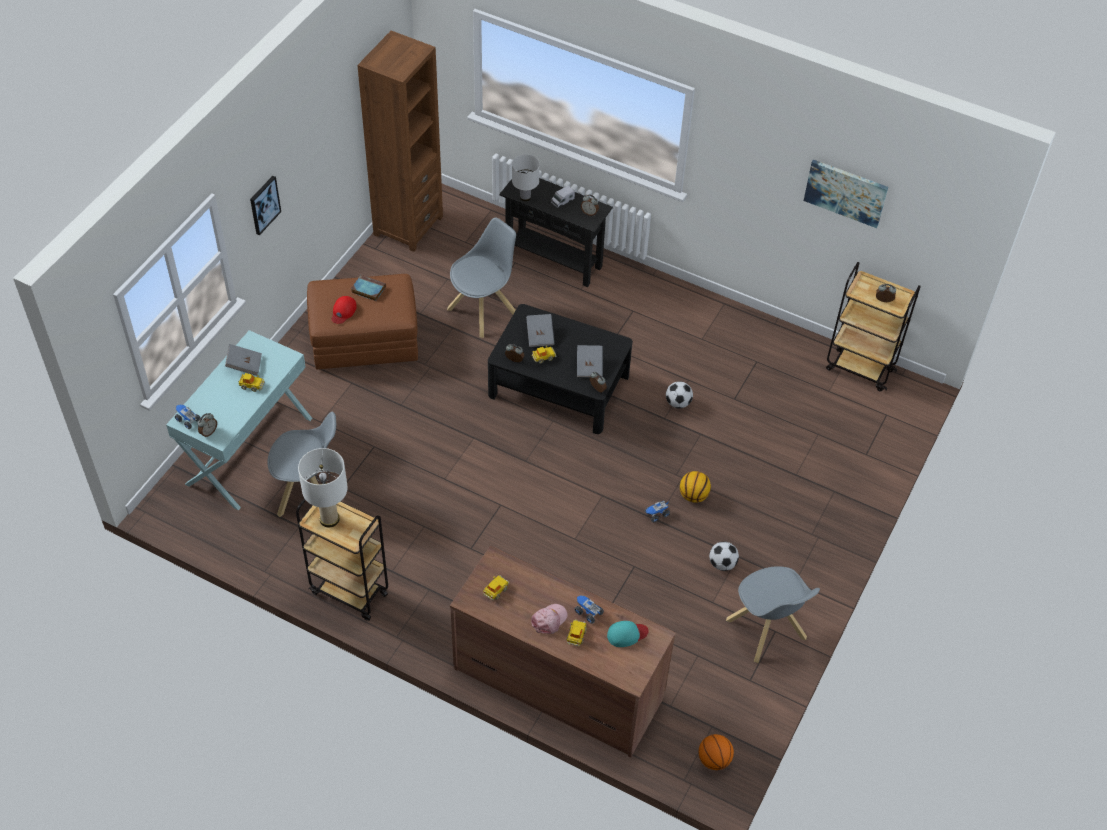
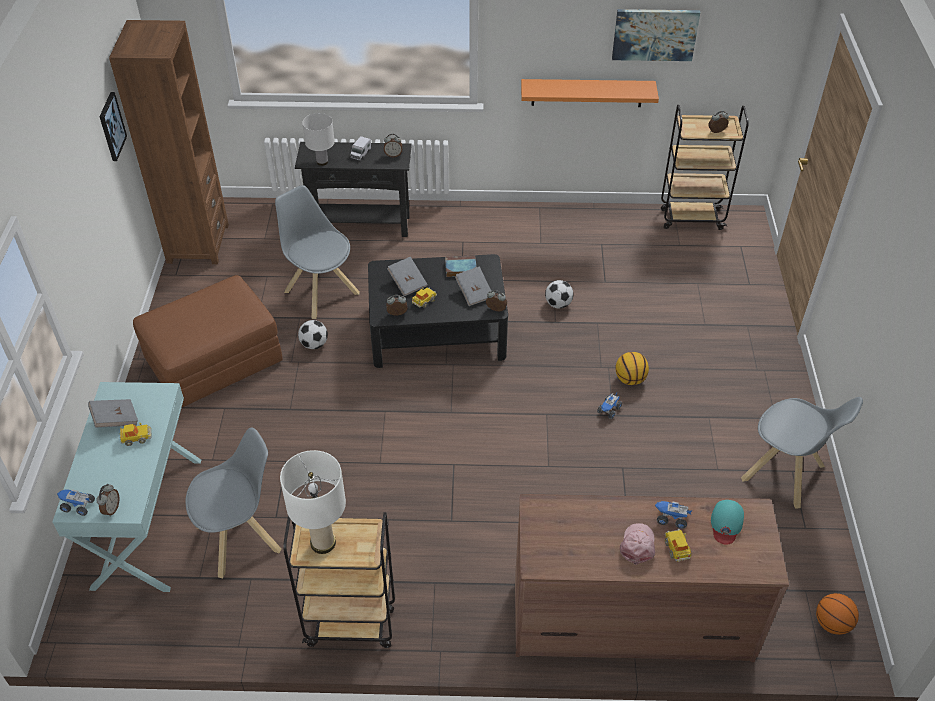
camera: 25 degrees left, 5 degrees down
picture [250,176,281,235] -> picture moved to [99,92,127,161]
red cap [332,296,357,324] -> none
book [351,275,386,301] -> book moved to [445,256,476,277]
grey chair [447,218,516,338] -> grey chair turned 60 degrees counterclockwise [275,185,360,319]
toy car [483,575,509,600] -> none
turquoise cap [607,621,648,647] -> turquoise cap turned 150 degrees clockwise [711,500,744,545]
football [709,542,739,571] -> football moved to [298,320,328,349]
none -> orange shelf [521,79,659,107]

